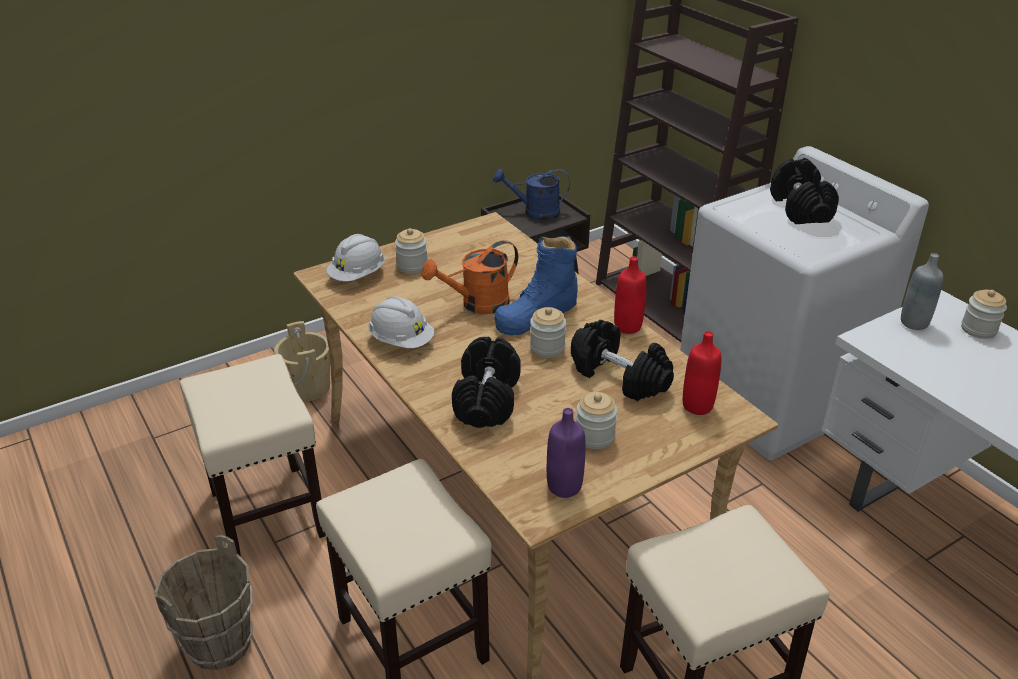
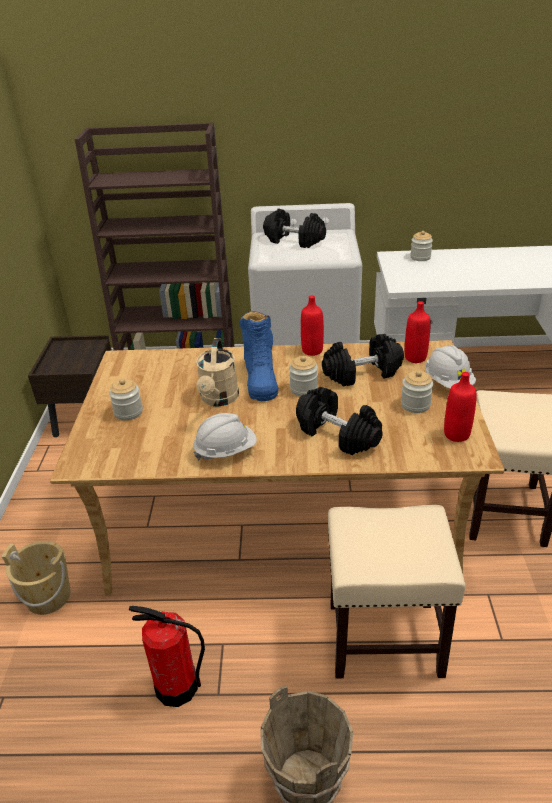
camera: 55 degrees left, 0 degrees up
beige stool [179,354,325,556] -> fire extinguisher [129,606,205,707]
white hard hat [326,234,385,282] -> white hard hat moved to [425,345,476,388]
orange watering can [421,240,518,314] -> beige watering can [196,338,239,406]
blue watering can [493,169,570,221] -> none
purple bottle [547,408,586,498] -> red bottle [444,372,477,442]
grey bottle [901,253,943,330] -> none

